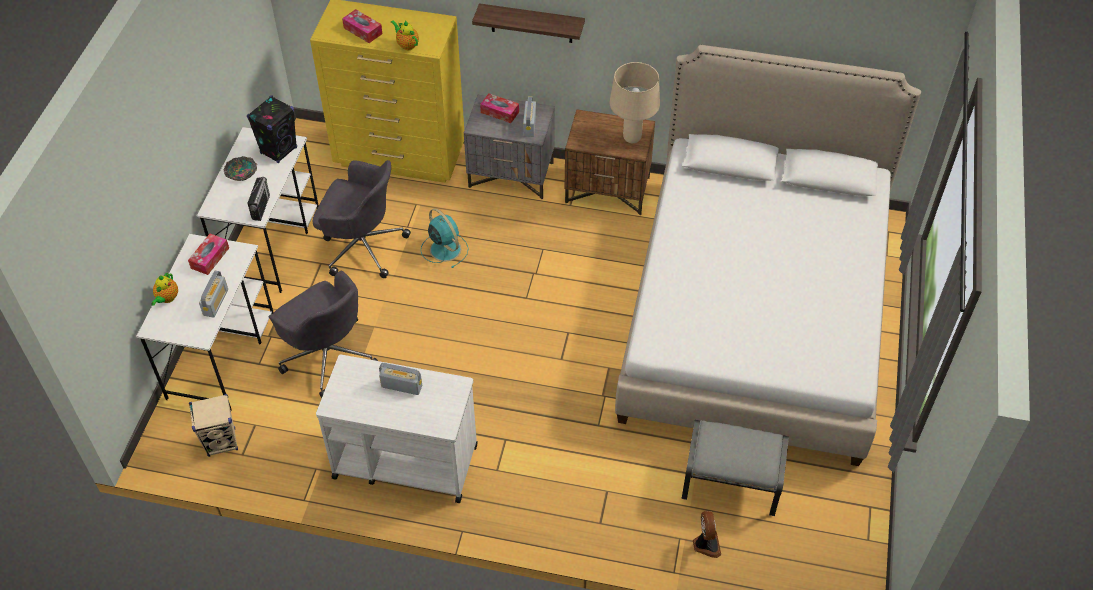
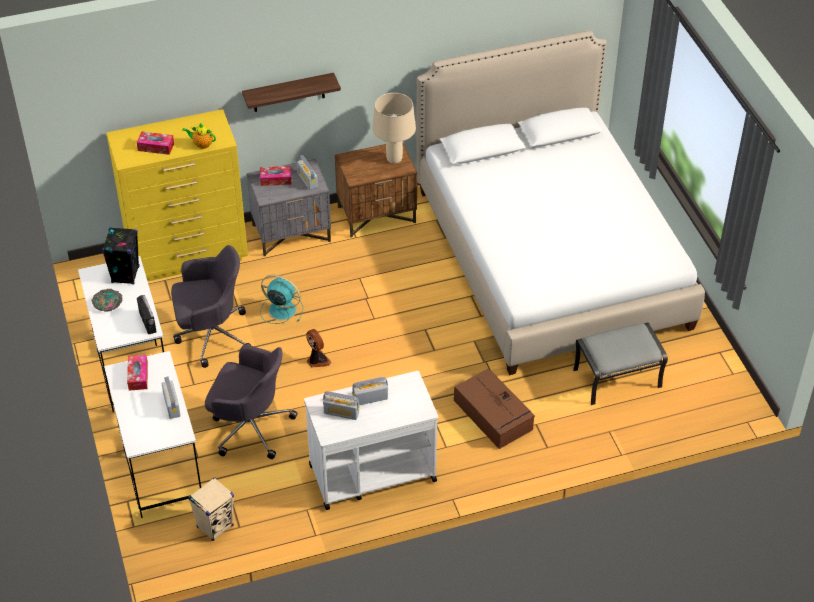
camera: 30 degrees left, 5 degrees down
teapot [151,272,178,305] -> none
fan [693,511,721,558] -> fan moved to [306,329,331,367]
none -> radio [323,391,360,420]
none -> brown storage box [454,369,535,449]

